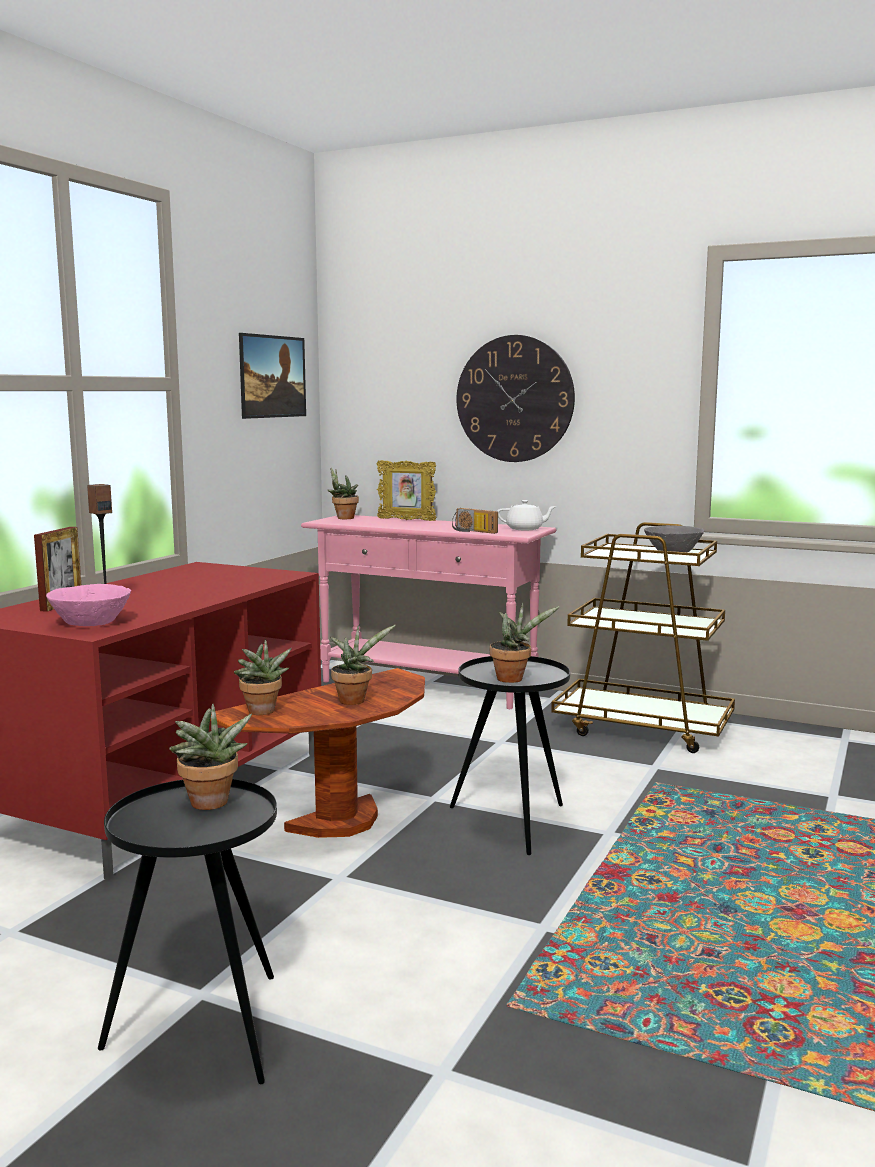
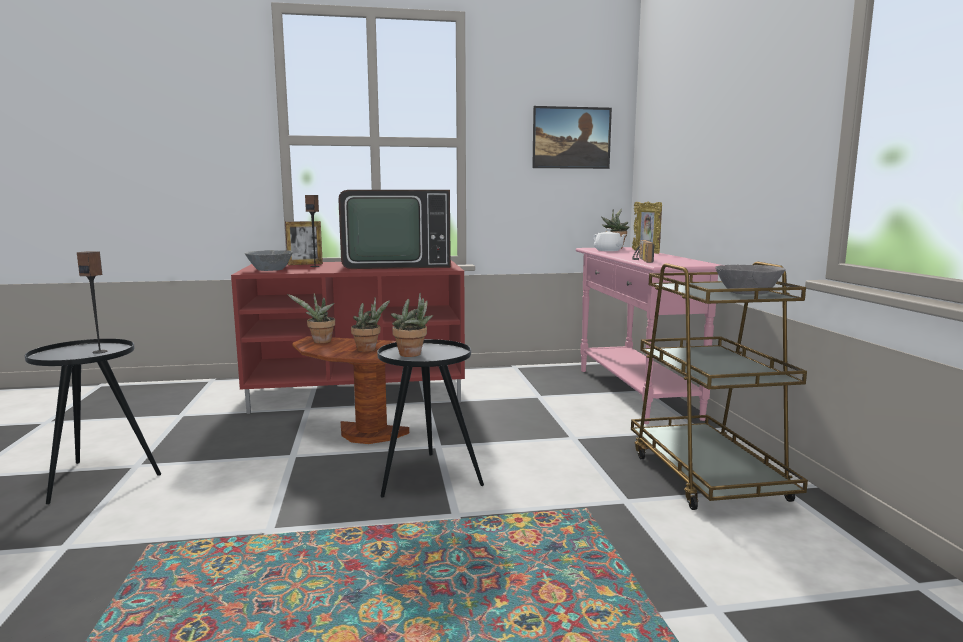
camera: 55 degrees right, 0 degrees up
pink bowl [46,584,131,626] -> grey bowl [245,250,293,271]
potted plant [169,704,252,810] -> speaker [77,251,107,354]
wall clock [457,335,575,462] -> none
white teapot [497,500,557,530] -> white teapot moved to [593,228,627,251]
none -> television [338,190,451,269]

